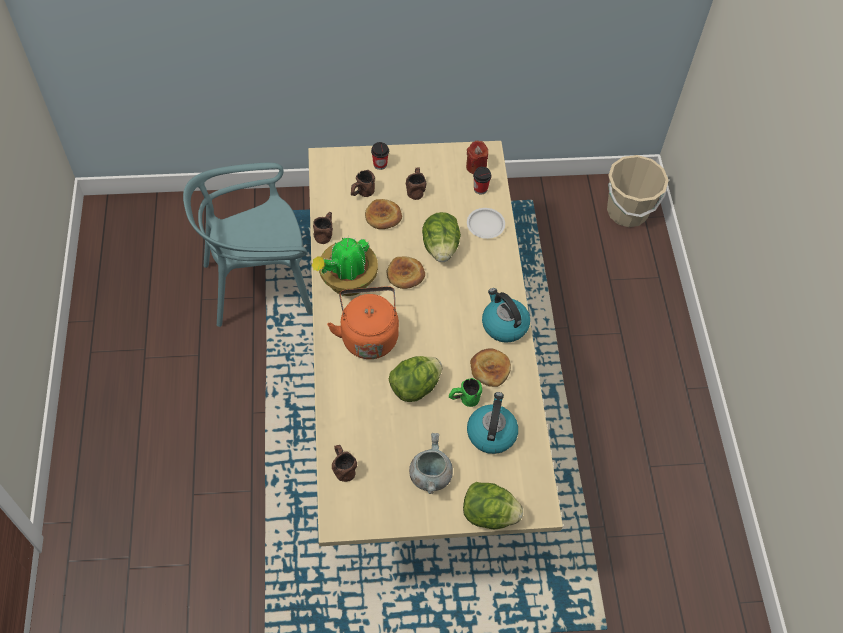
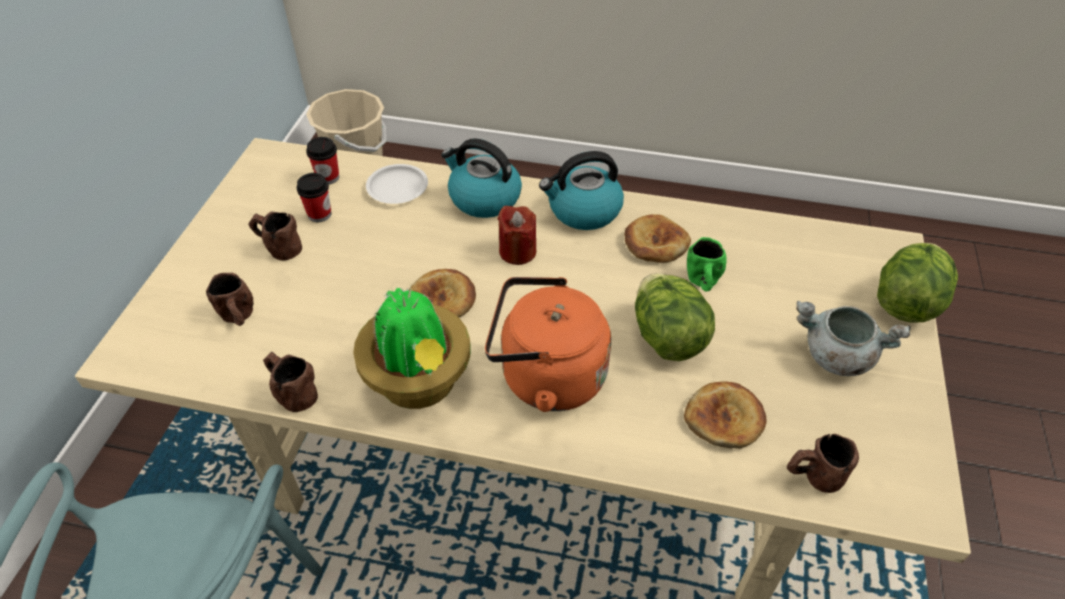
camera: 70 degrees left, 10 degrees down
bread [365,199,402,229] -> bread moved to [684,381,766,449]
cup [371,142,389,170] -> cup moved to [297,173,332,222]
lettuce [422,212,461,262] -> none
red candle [466,141,488,174] -> red candle moved to [498,206,536,265]
kettle [467,392,518,454] -> kettle moved to [441,138,522,218]

